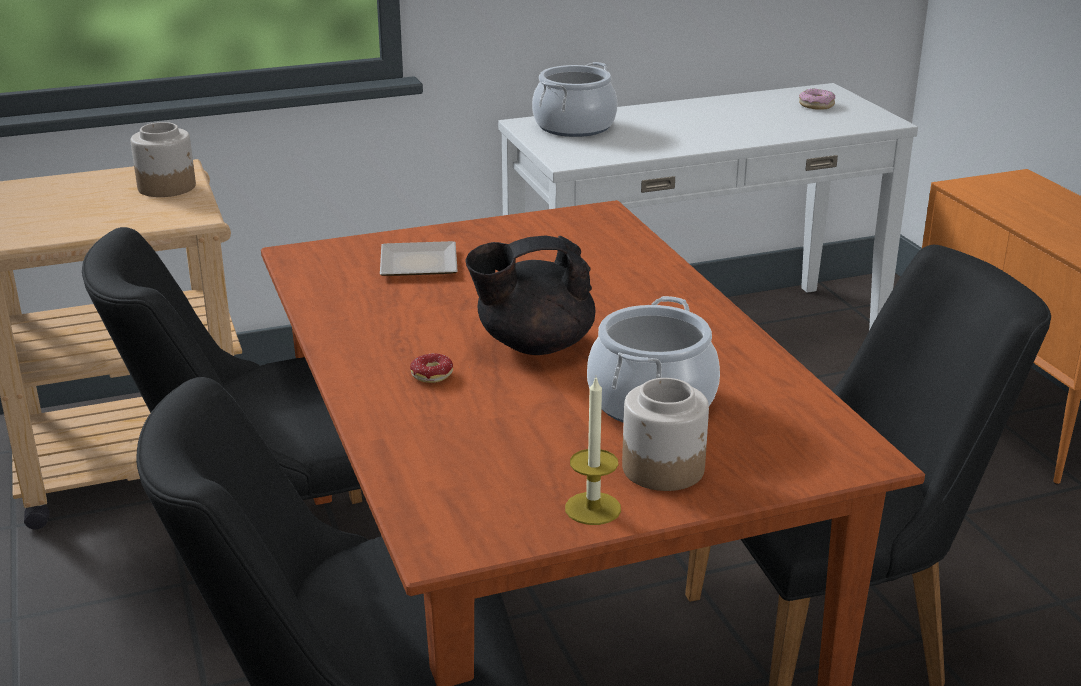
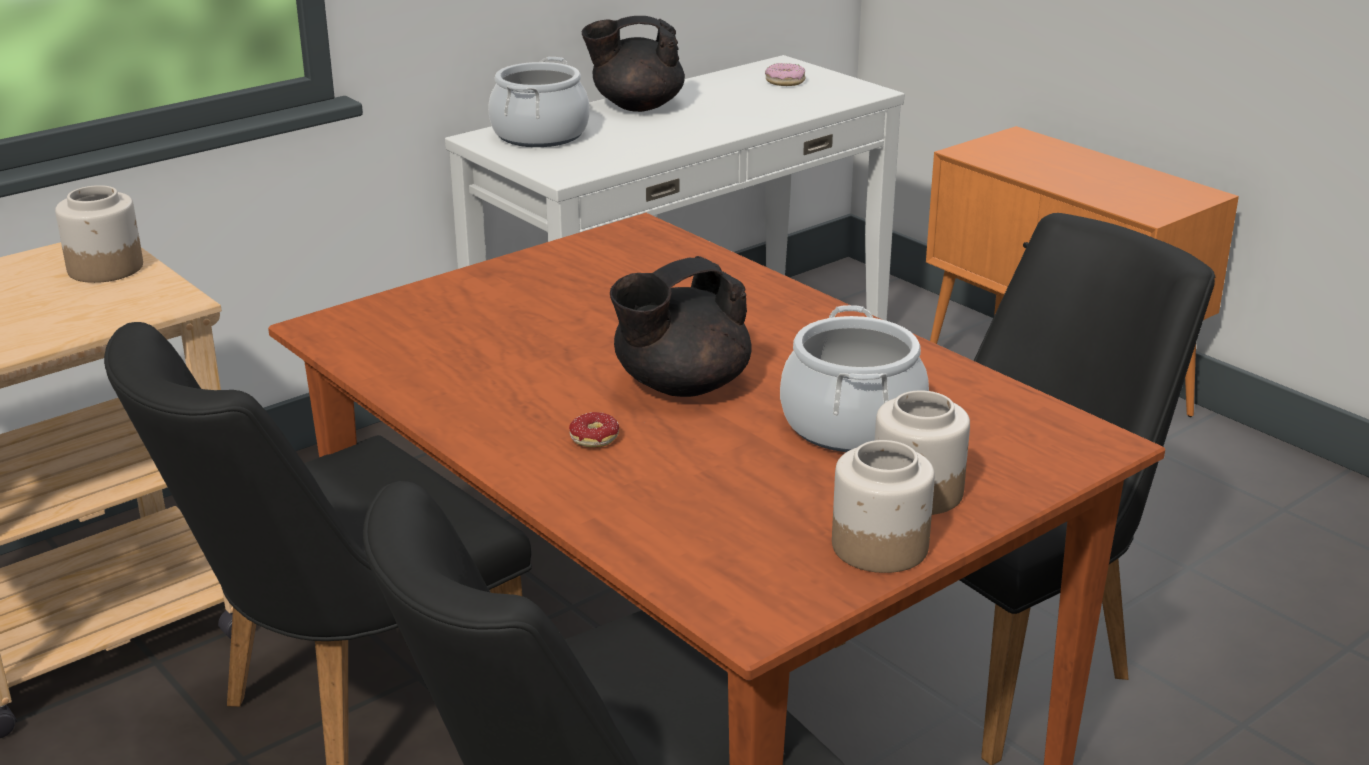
camera: 20 degrees left, 0 degrees up
plate [380,241,458,276] -> none
candle [565,375,621,525] -> jar [832,440,935,573]
none -> black teapot [582,16,685,112]

